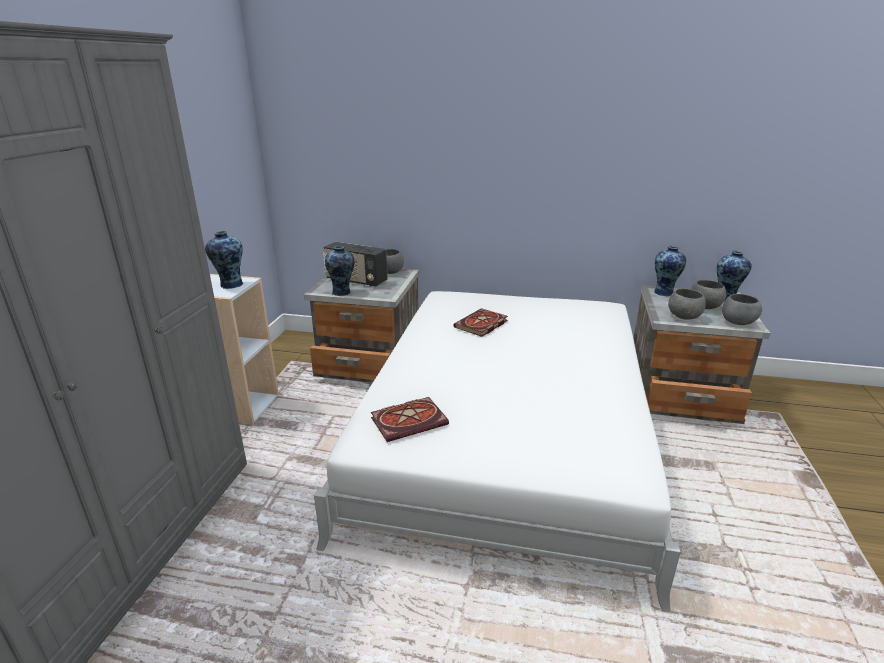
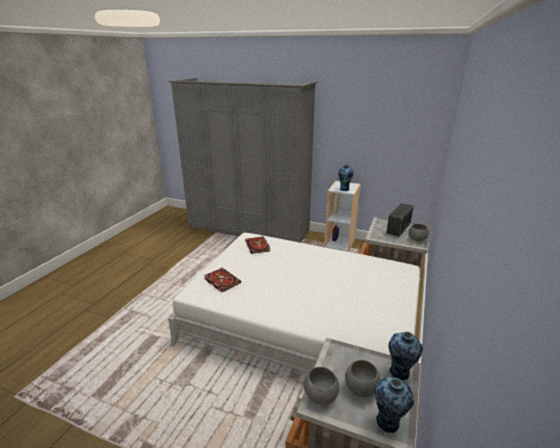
camera: 100 degrees right, 0 degrees up
vase [325,246,354,296] -> none
book [454,308,508,337] -> book moved to [204,268,241,292]
grey bowl [668,289,706,320] -> none

